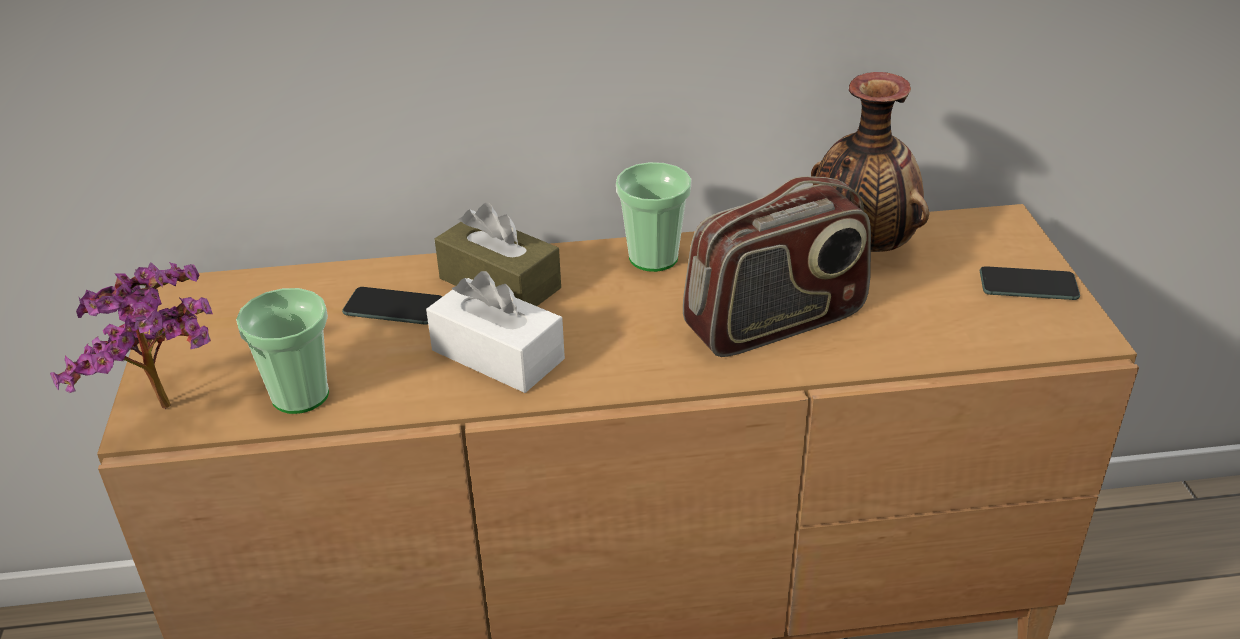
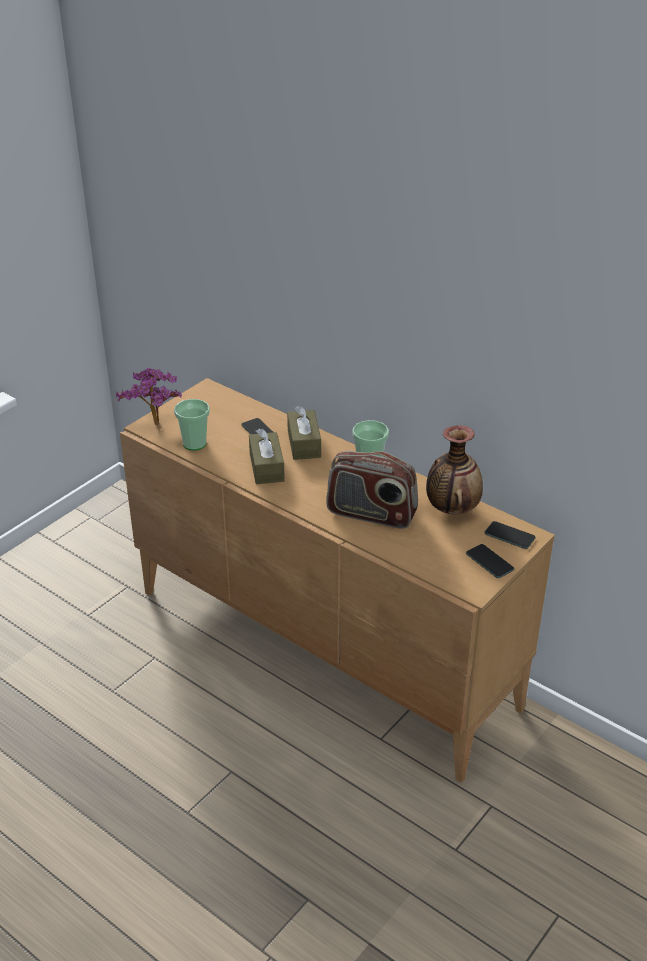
camera: 45 degrees right, 0 degrees up
white tissue box [426,271,565,393] -> brown tissue box [249,429,285,484]
none -> phone [484,521,536,549]

